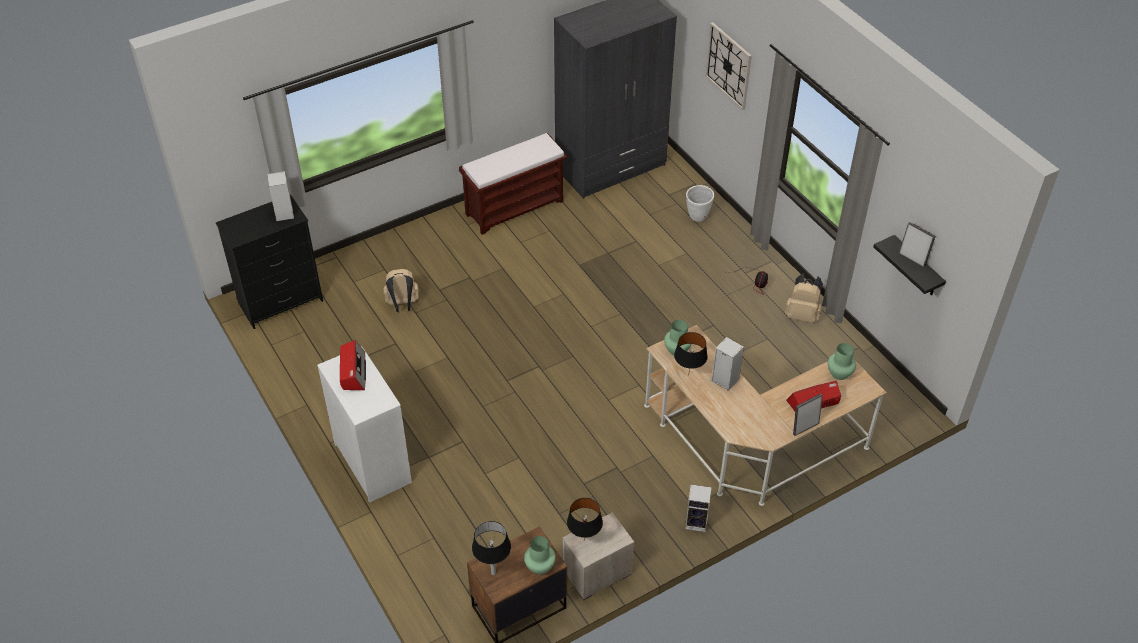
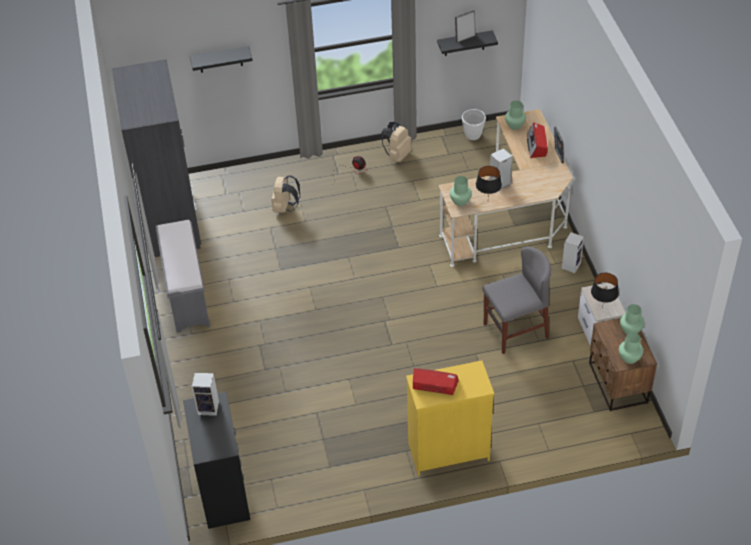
camera: 70 degrees left, 0 degrees up
white dresser [317,346,412,503] -> yellow dresser [406,360,494,476]
beige backpack [384,269,419,312] -> beige backpack moved to [272,176,300,213]
brown bench [459,133,567,235] -> grey bench [156,220,210,333]
black table lamp [472,521,511,575] -> green vase [619,332,643,364]
white planter [686,185,714,222] -> white planter moved to [462,109,486,140]
wall clock [705,22,752,110] -> black shelf [190,46,253,73]
none -> grey chair [482,247,551,354]

